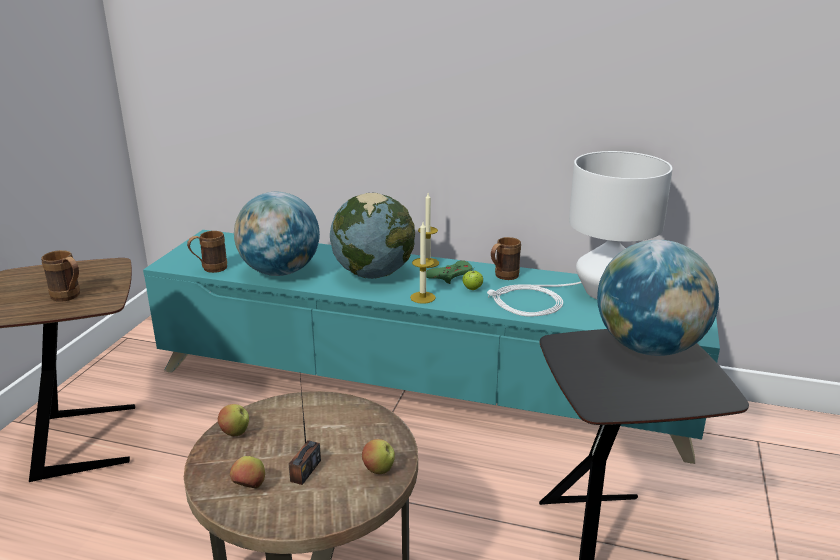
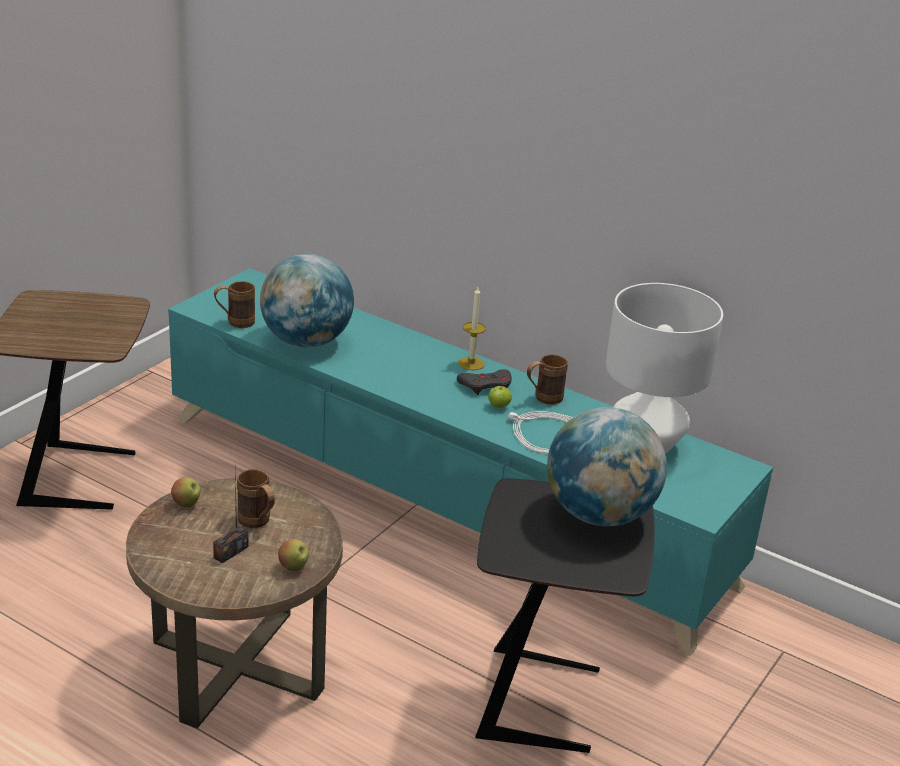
camera: 15 degrees right, 5 degrees up
brown mug [41,250,80,302] -> brown mug moved to [237,469,275,528]
apple [230,456,265,488] -> none
globe [330,193,415,279] -> none
candle [410,222,436,304] -> none
green game controller [426,260,473,284] -> grey game controller [457,369,512,395]

